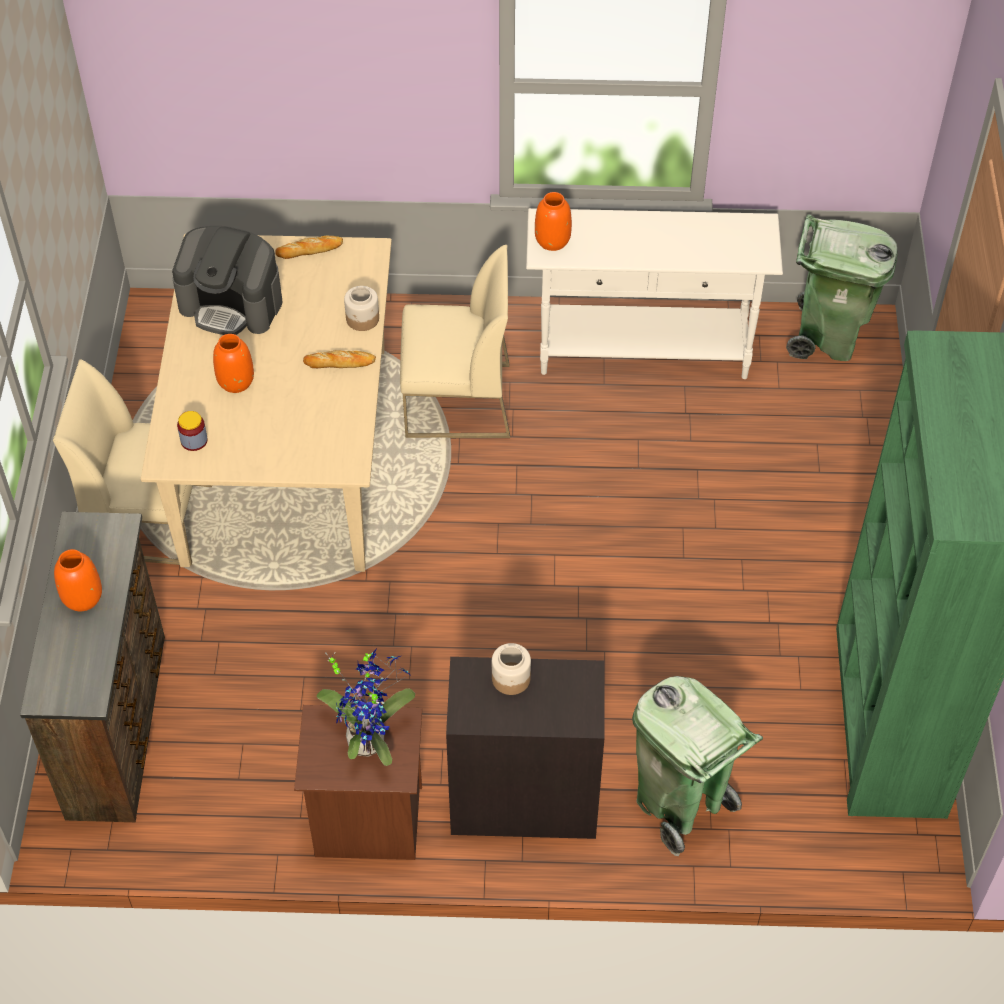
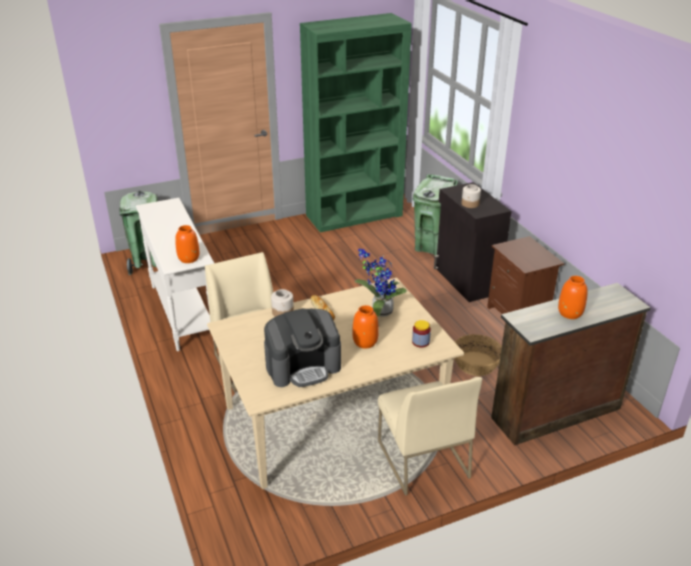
camera: 115 degrees left, 20 degrees down
coffee machine [172,226,283,335] -> coffee machine turned 75 degrees clockwise [264,308,341,387]
bread [275,235,343,259] -> none
potted plant [317,648,415,766] -> potted plant moved to [354,249,407,317]
none -> basket [455,334,502,376]

